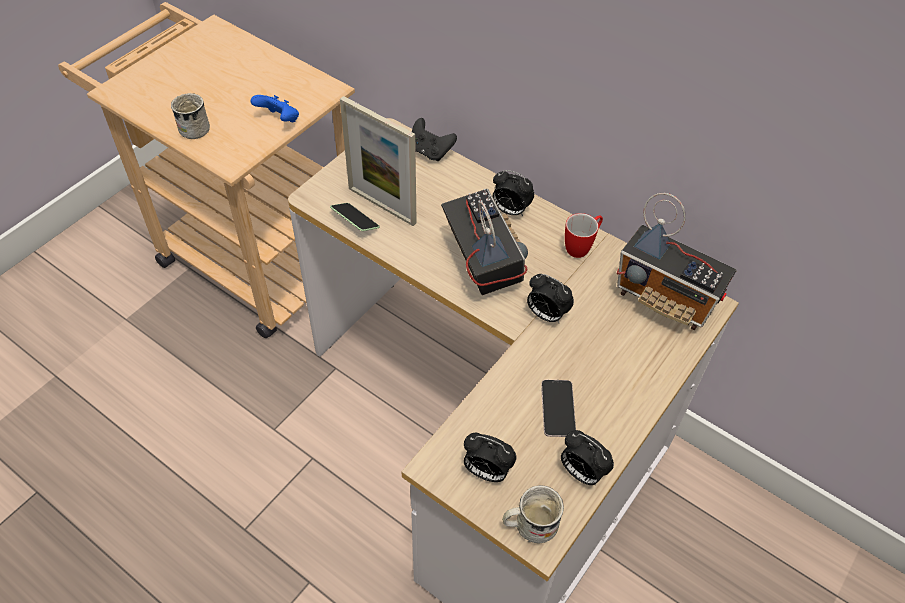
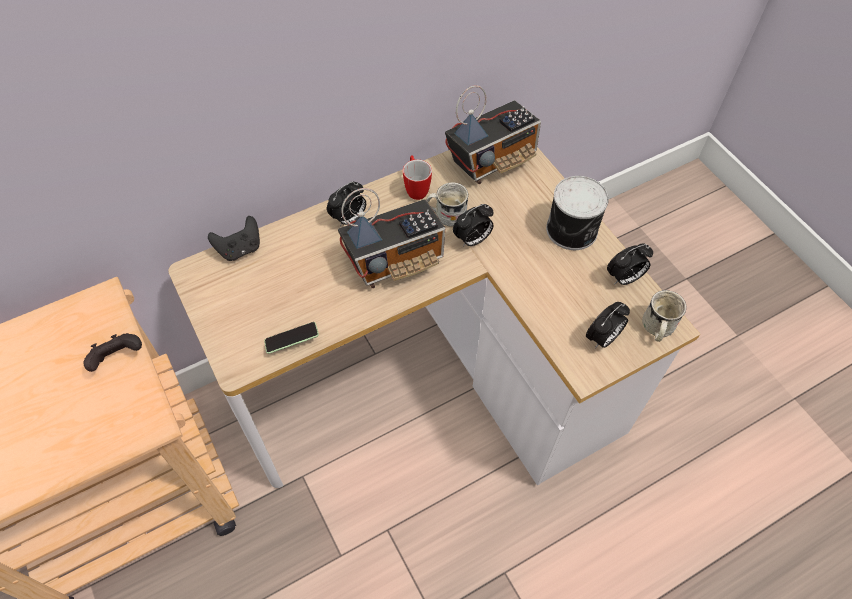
camera: 65 degrees left, 5 degrees up
white mug [171,93,210,139] -> white mug moved to [426,182,468,227]
blue game controller [250,95,299,122] -> black game controller [83,333,142,372]
picture frame [340,96,417,226] -> none
radio [441,189,528,295] -> radio turned 150 degrees clockwise [338,188,445,288]
phone [541,380,576,437] -> none
none -> can [546,176,609,250]

